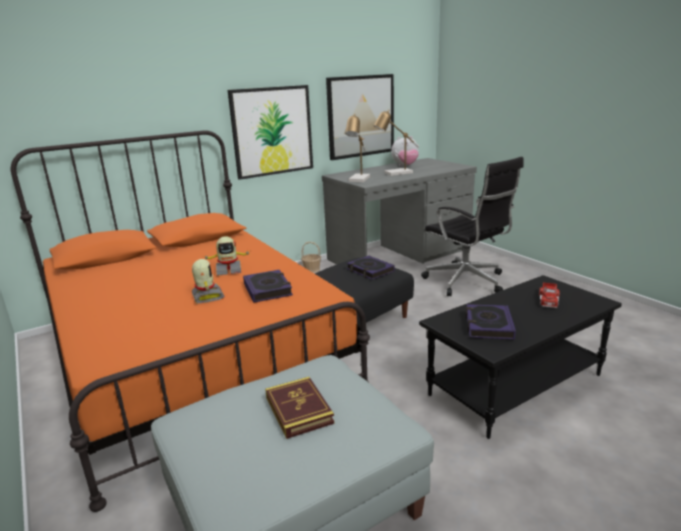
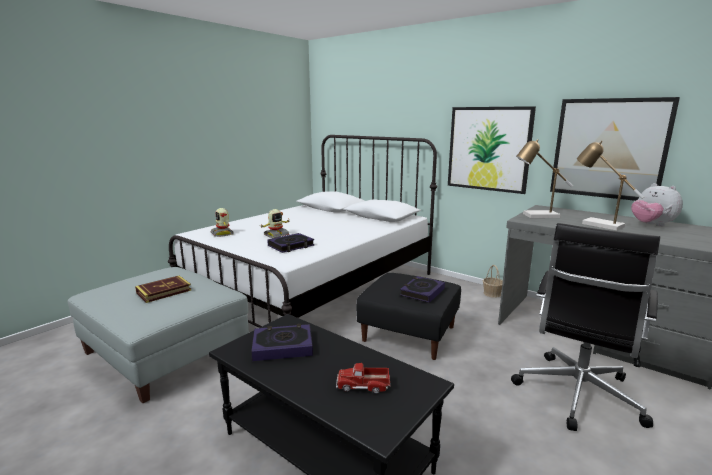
camera: 70 degrees right, 5 degrees down
orange bed [11,130,370,512] -> white bed [168,135,437,328]
toy robot [205,236,251,276] -> toy robot moved to [211,208,234,237]

